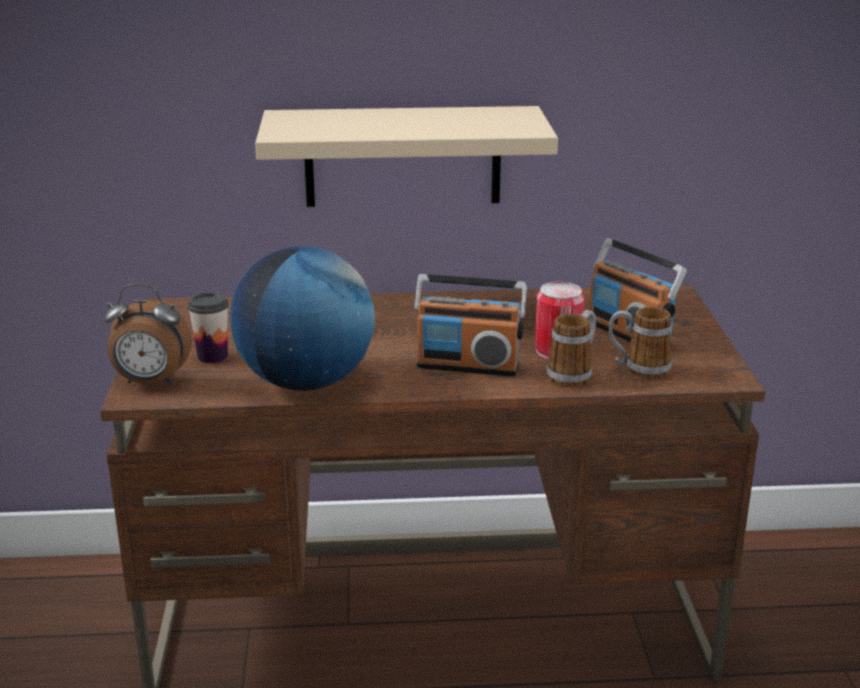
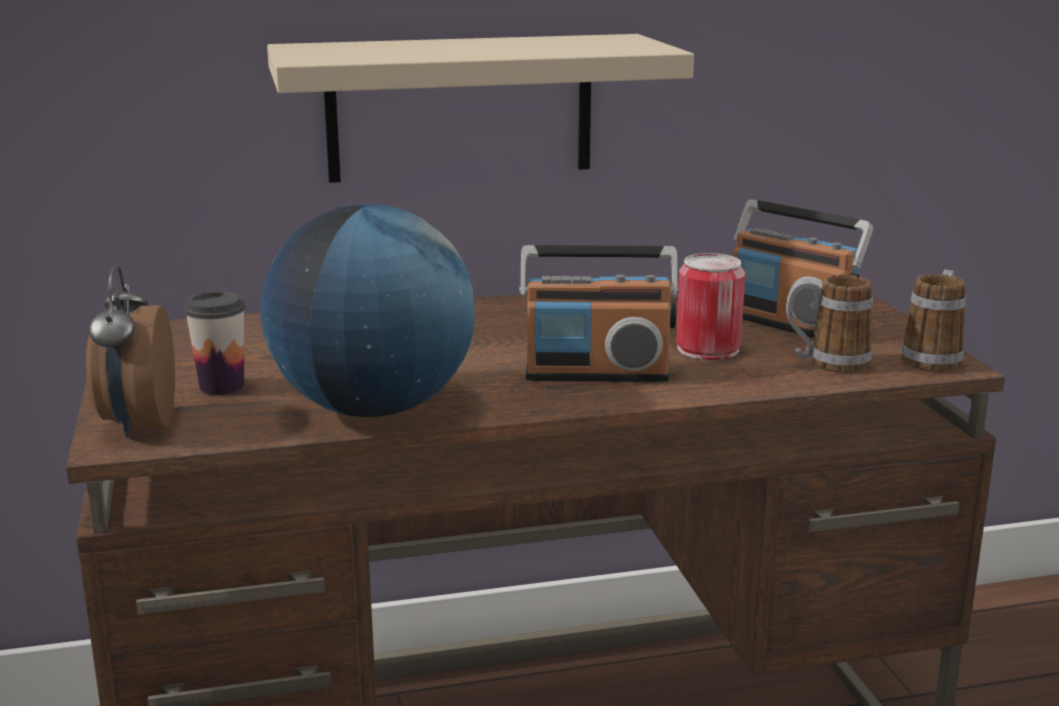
camera: 10 degrees left, 5 degrees down
alarm clock [104,283,192,384] -> alarm clock turned 90 degrees clockwise [86,265,175,438]
mug [547,310,596,387] -> mug moved to [901,270,966,372]

